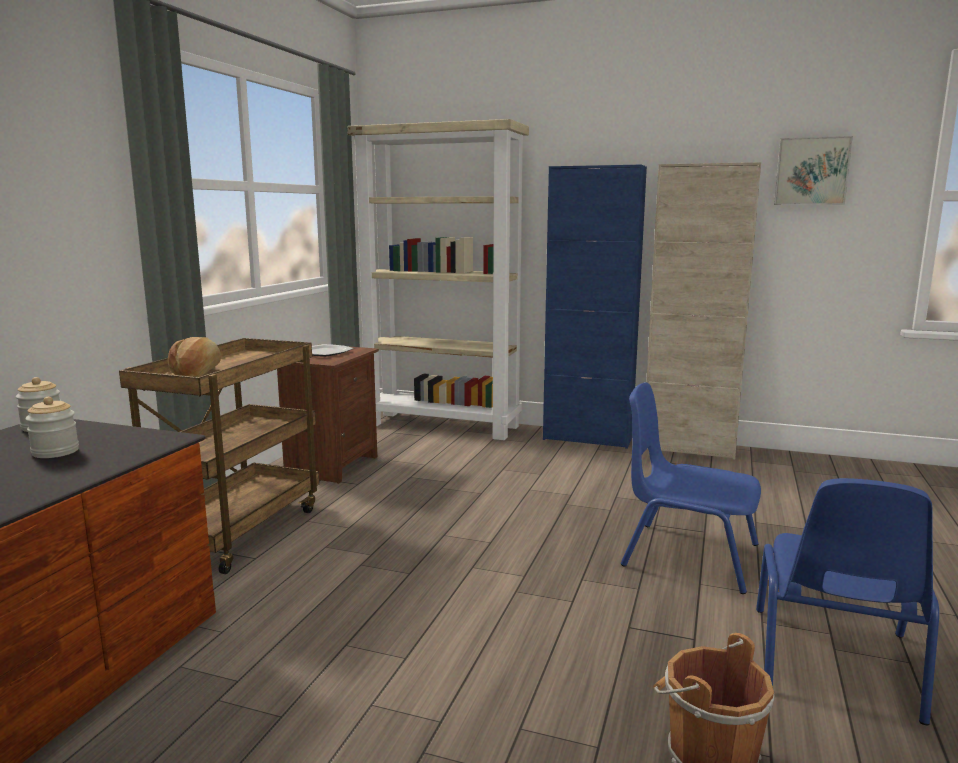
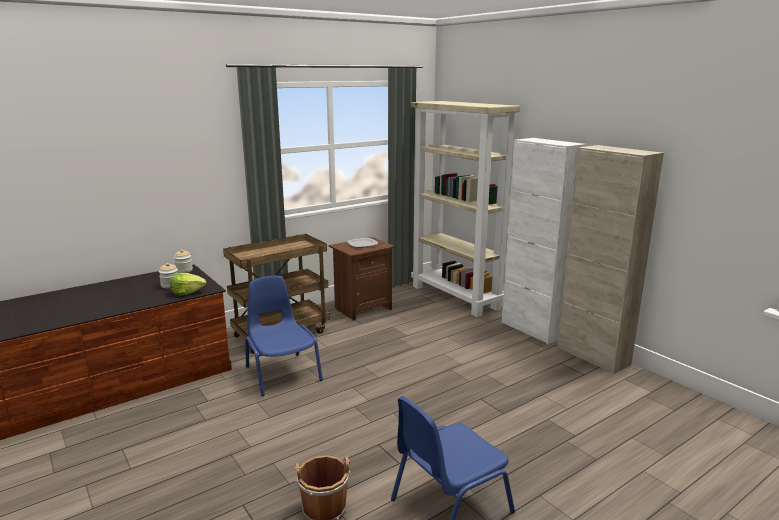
camera: 35 degrees right, 5 degrees up
bread [168,337,221,377] -> none
blue cabinet [543,164,647,449] -> white cabinet [502,138,587,344]
blue chair [621,382,761,594] -> blue chair moved to [245,276,323,396]
picture [774,136,853,205] -> none
none -> lettuce [170,273,206,295]

